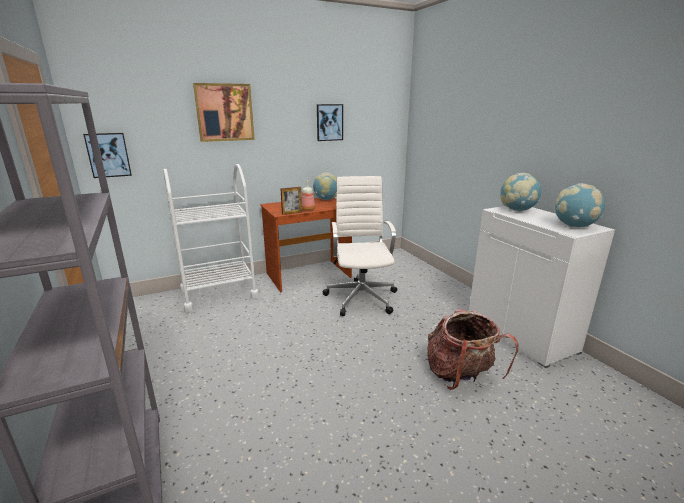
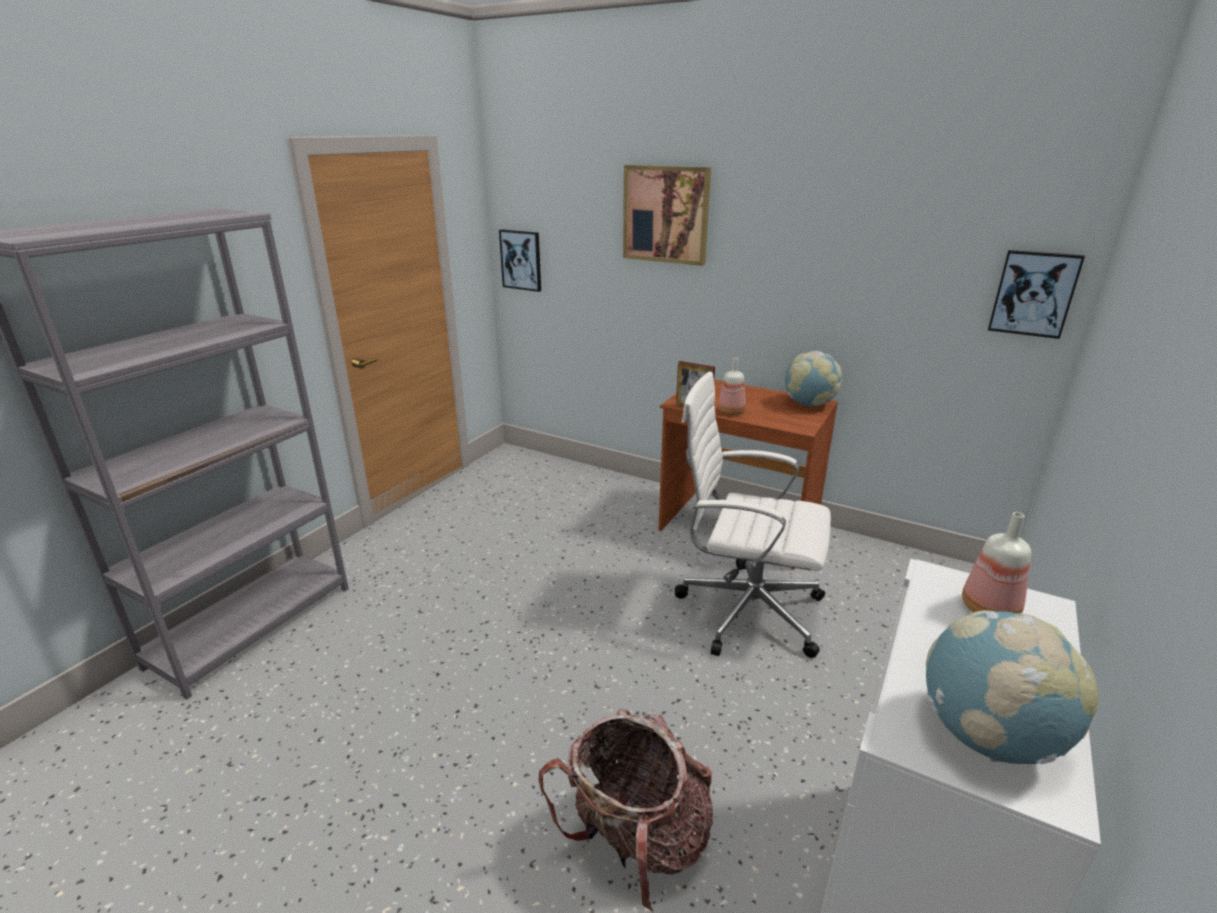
camera: 55 degrees right, 5 degrees up
white cart [163,164,259,312] -> none
picture [317,104,343,141] -> picture moved to [988,250,1085,339]
white office chair [323,176,397,316] -> white office chair turned 120 degrees counterclockwise [675,372,831,658]
globe [500,173,542,212] -> bottle [962,512,1031,614]

